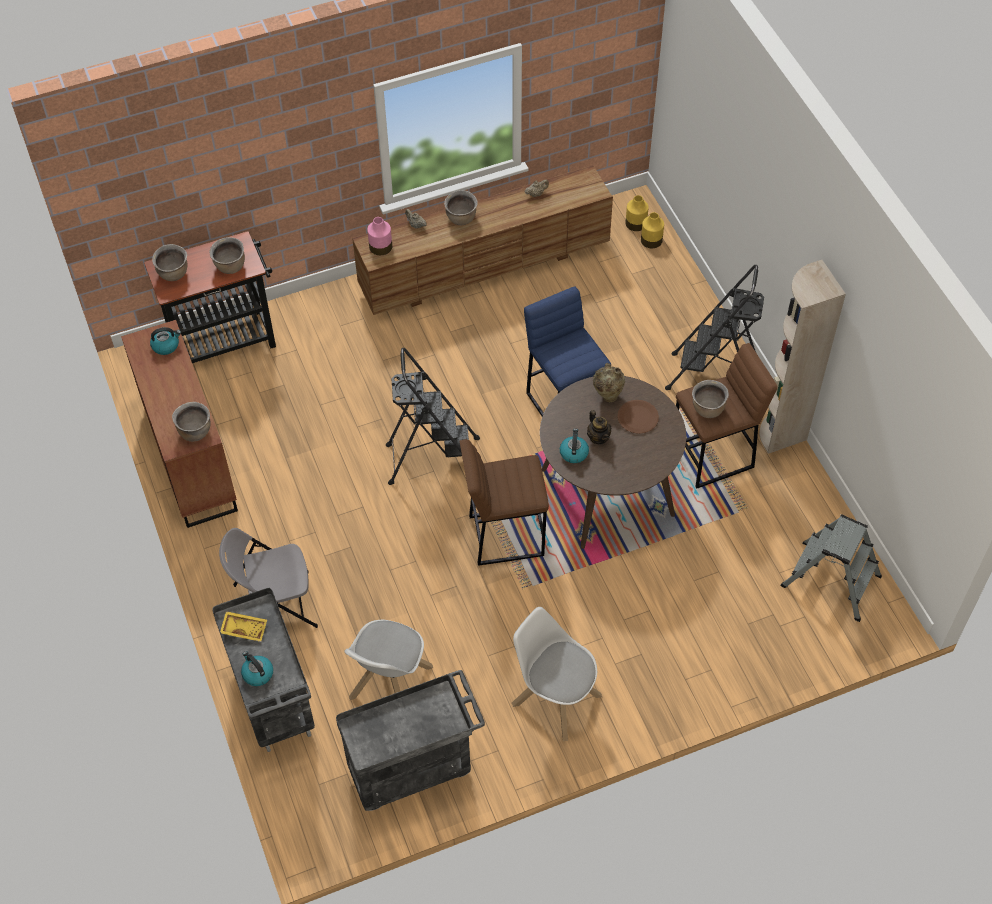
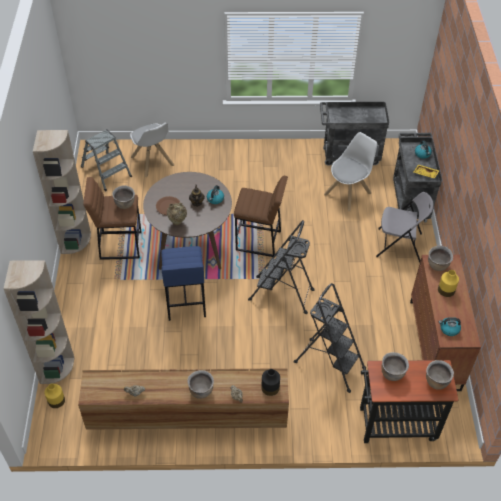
camera: 160 degrees left, 5 degrees down
pink vase [367,217,392,255] -> black vase [261,369,280,396]
chair [512,607,602,741] -> chair moved to [130,122,174,177]
yellow vase [625,195,649,231] -> yellow vase moved to [438,270,459,297]
step ladder [665,265,764,390] -> step ladder moved to [294,283,366,393]
none -> beige bookcase [4,260,74,384]

